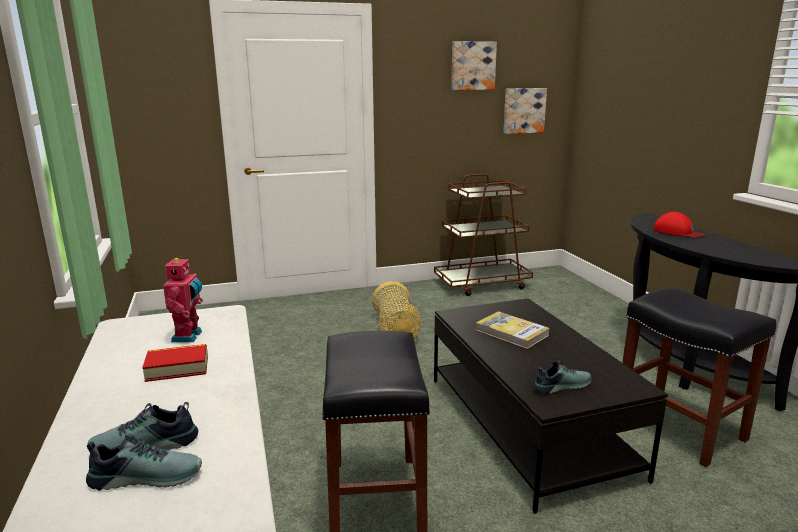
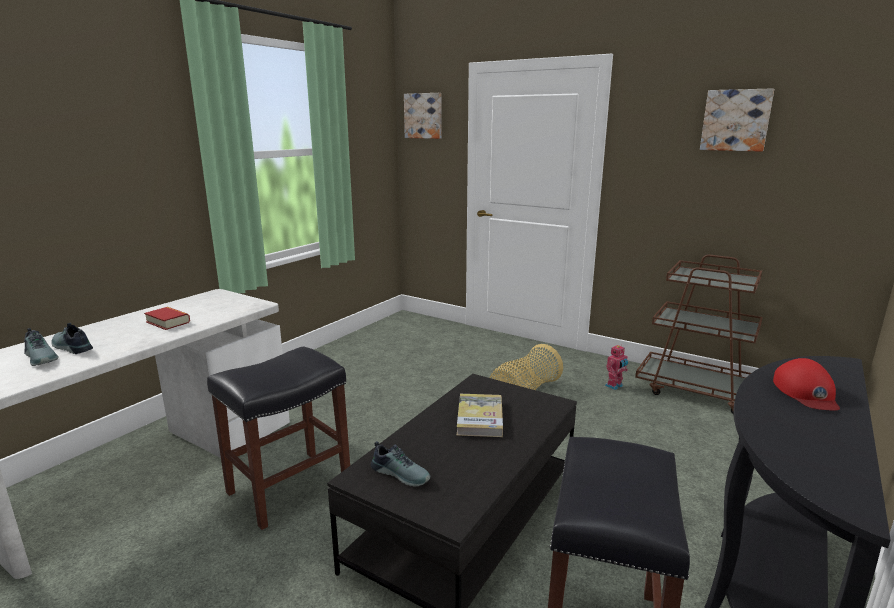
camera: 50 degrees right, 0 degrees up
toy robot [163,256,203,342] -> toy robot moved to [605,345,628,390]
picture [503,88,547,134] -> picture moved to [404,93,442,139]

